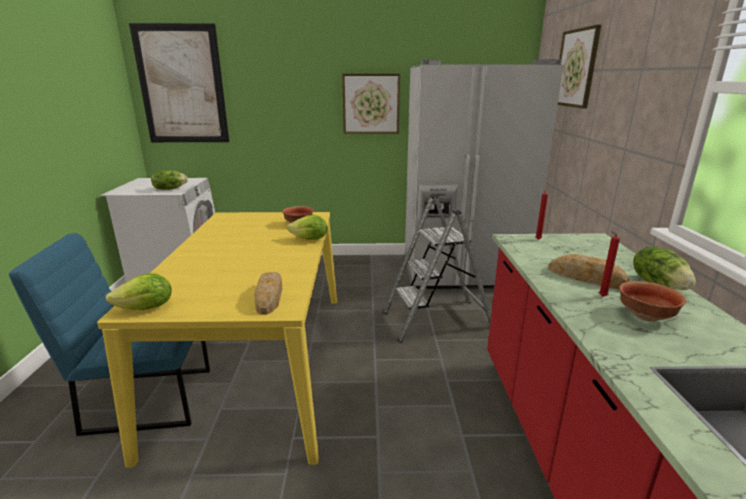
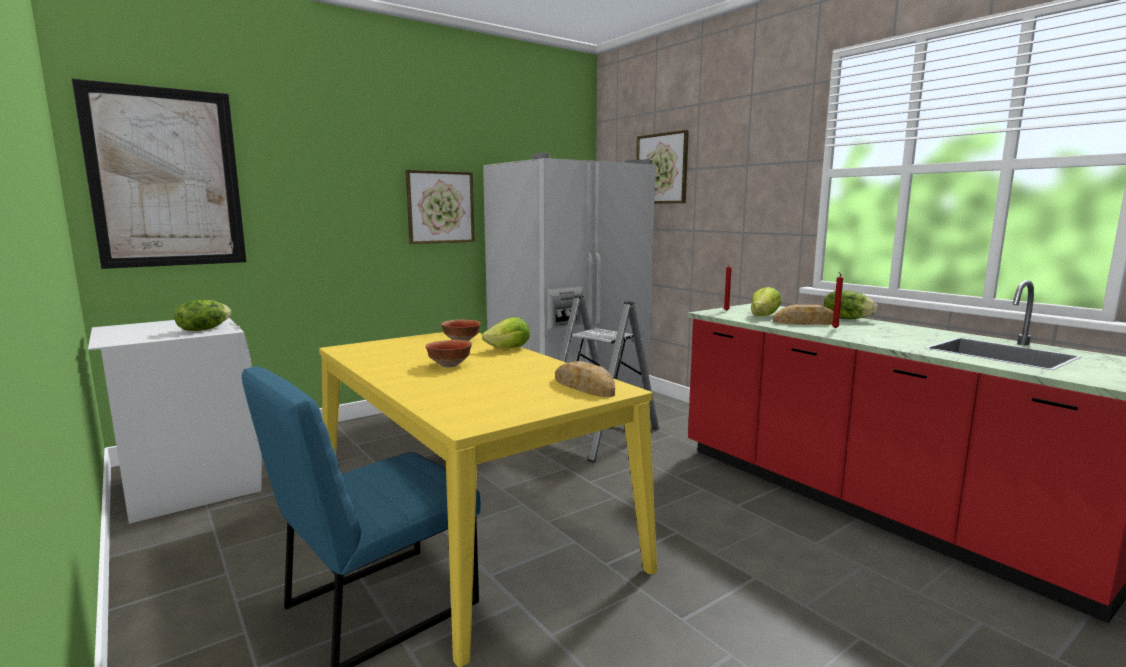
camera: 35 degrees left, 10 degrees down
lettuce [106,273,172,310] -> lettuce moved to [751,287,782,316]
bowl [620,281,686,322] -> bowl moved to [425,340,472,367]

